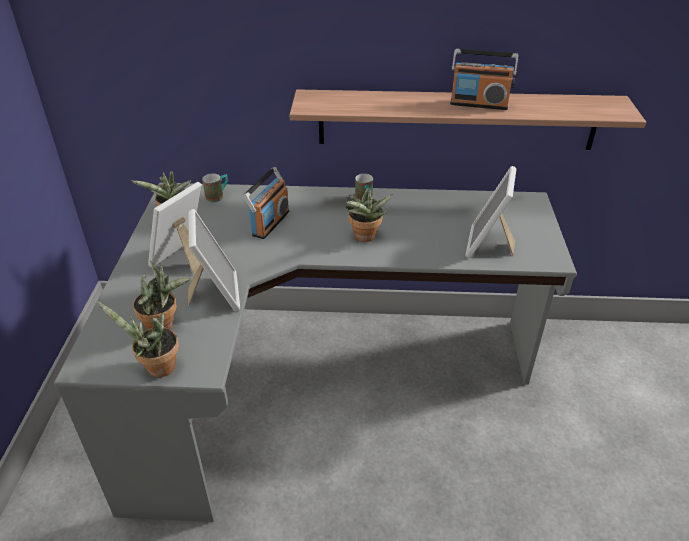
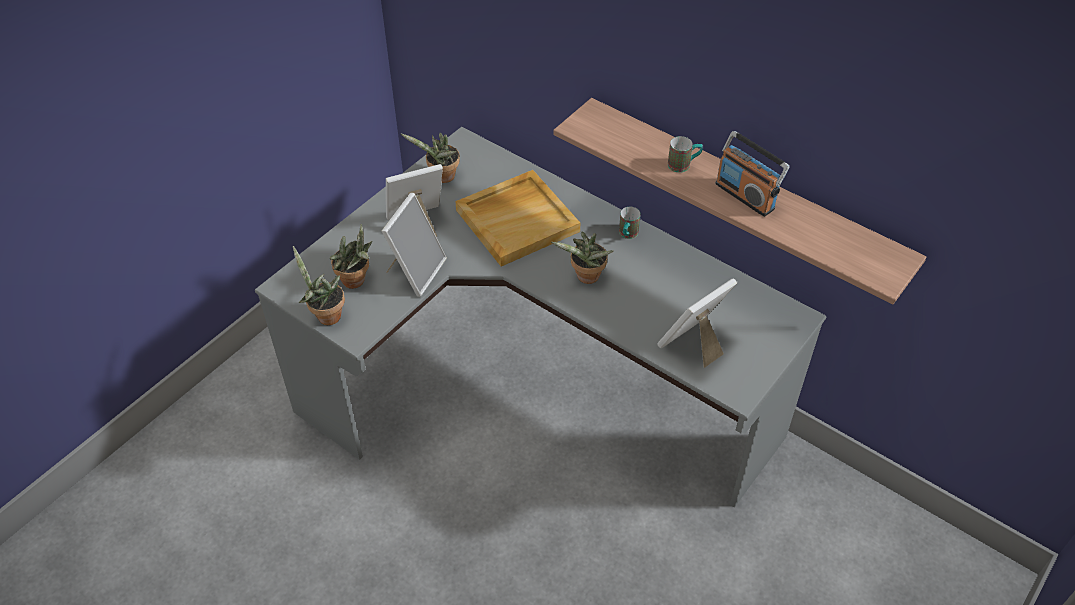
camera: 35 degrees right, 10 degrees up
mug [202,173,228,203] -> mug moved to [668,136,703,173]
radio [243,167,289,239] -> beige tray [455,170,580,266]

